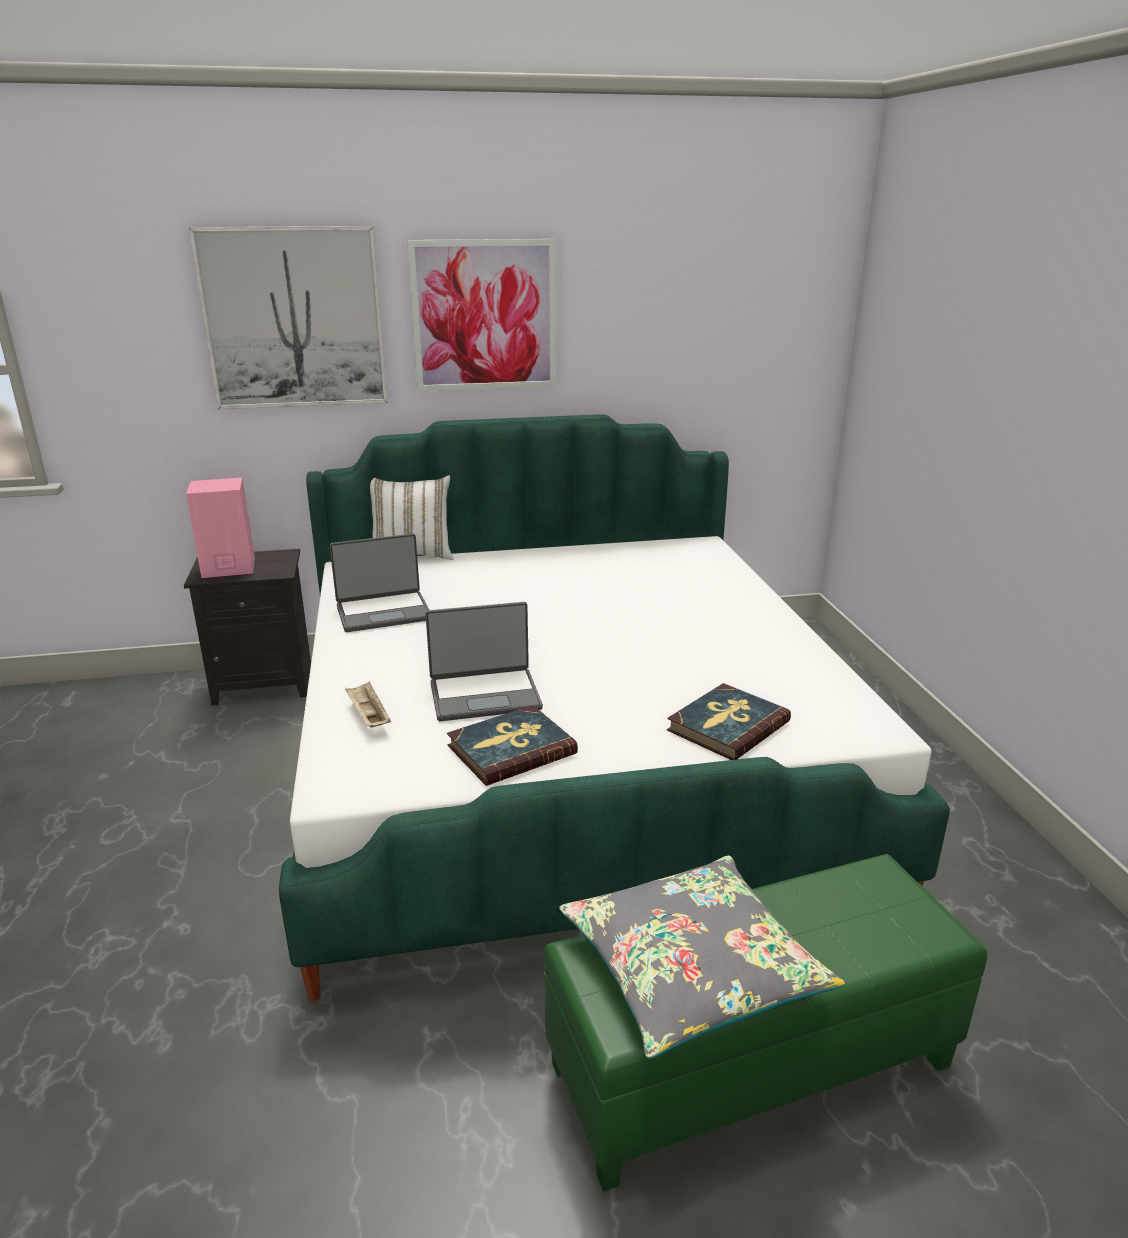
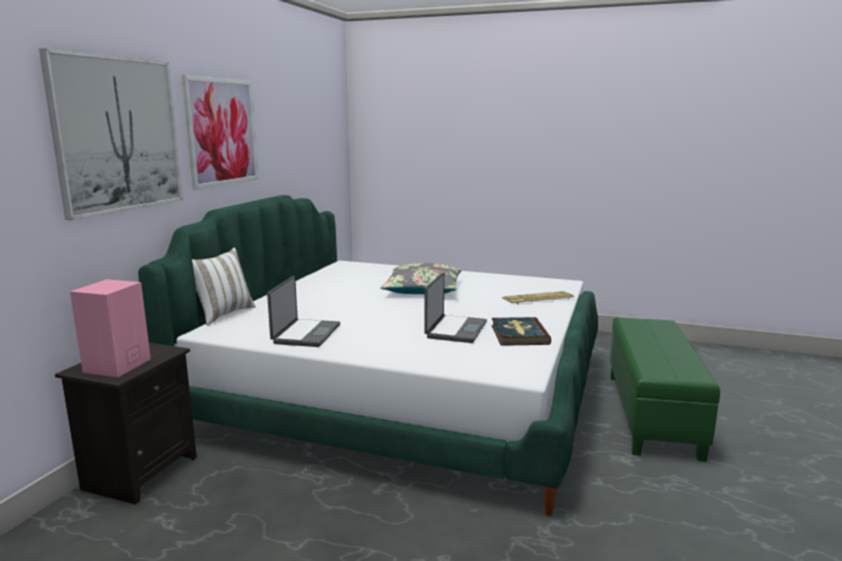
camera: 60 degrees left, 10 degrees down
beige tray [345,682,391,727] -> none
grey pillow [559,855,845,1059] -> grey pillow moved to [380,263,461,294]
book [667,683,791,760] -> keyboard [502,291,574,304]

